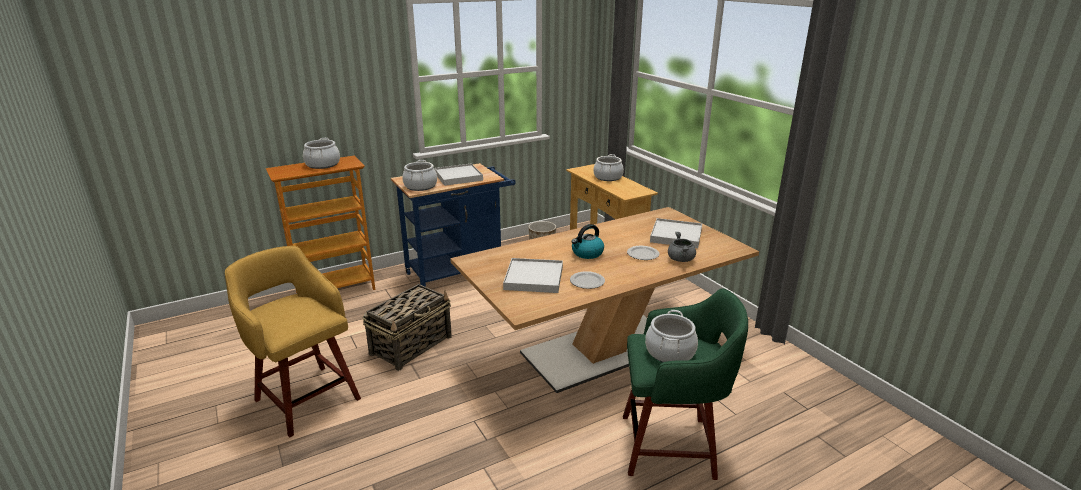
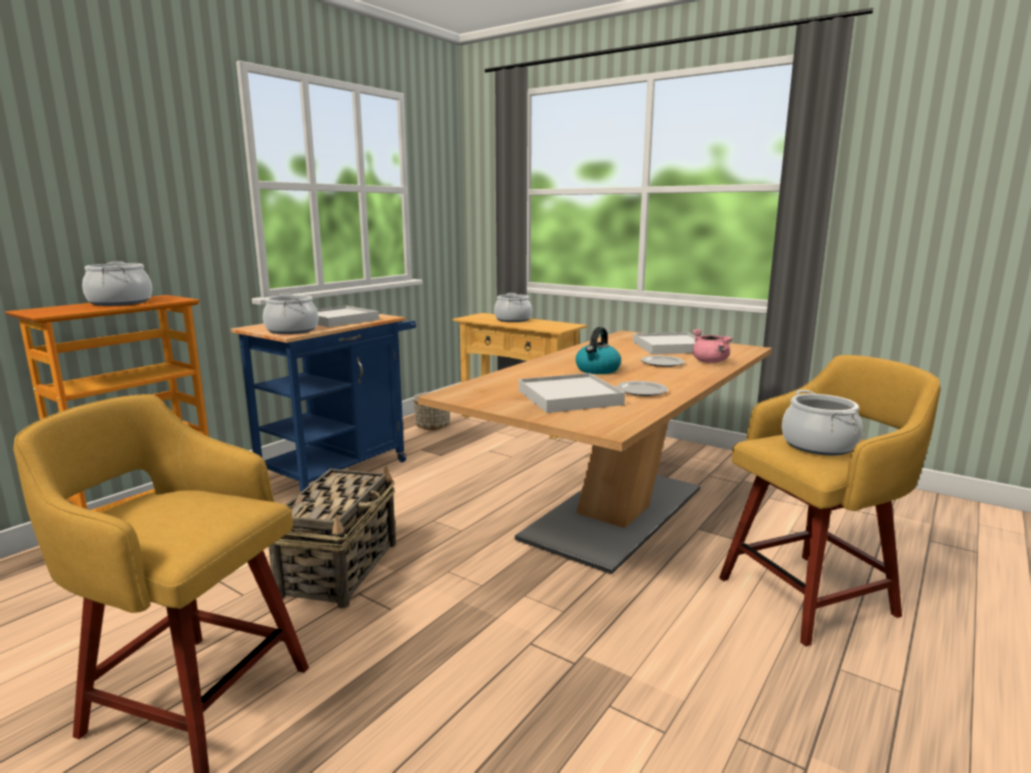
camera: 25 degrees left, 10 degrees down
green stool [623,288,748,480] -> yellow stool [719,355,941,646]
grey cooking pot [668,232,696,262] -> pink cooking pot [692,329,733,363]

